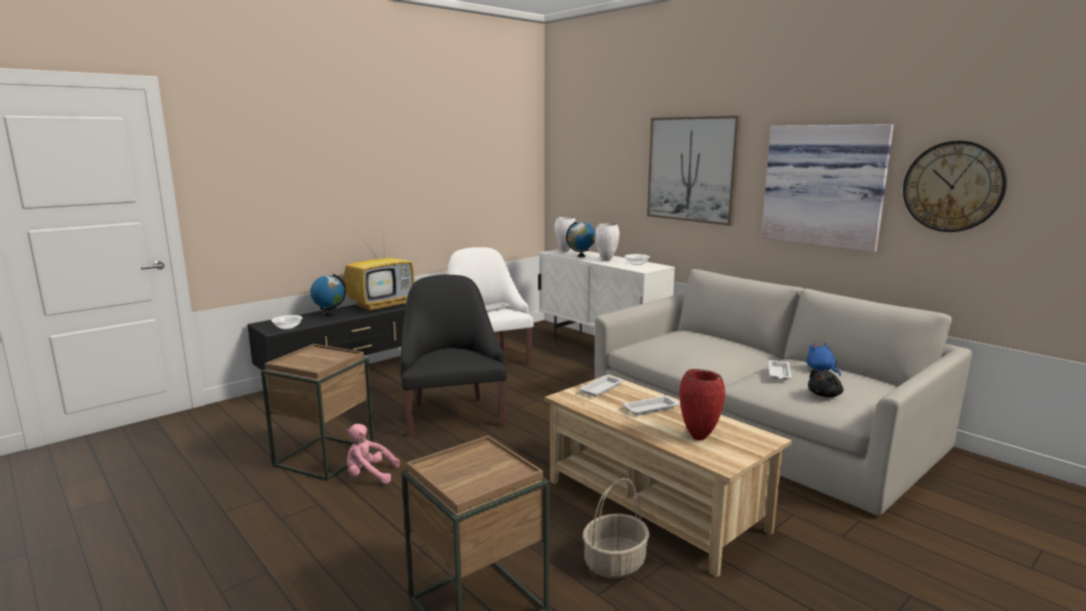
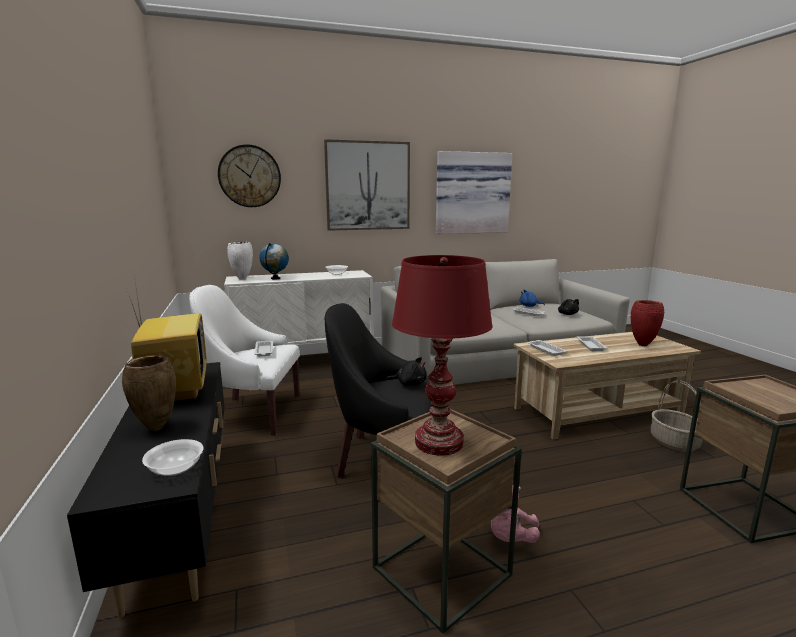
camera: 65 degrees left, 0 degrees up
globe [310,274,346,316] -> brown vase [122,355,176,431]
white vase [595,223,619,261] -> none
wall clock [903,141,1007,232] -> wall clock moved to [218,144,281,207]
none -> black plush toy [386,357,427,386]
none -> red table lamp [392,255,493,456]

